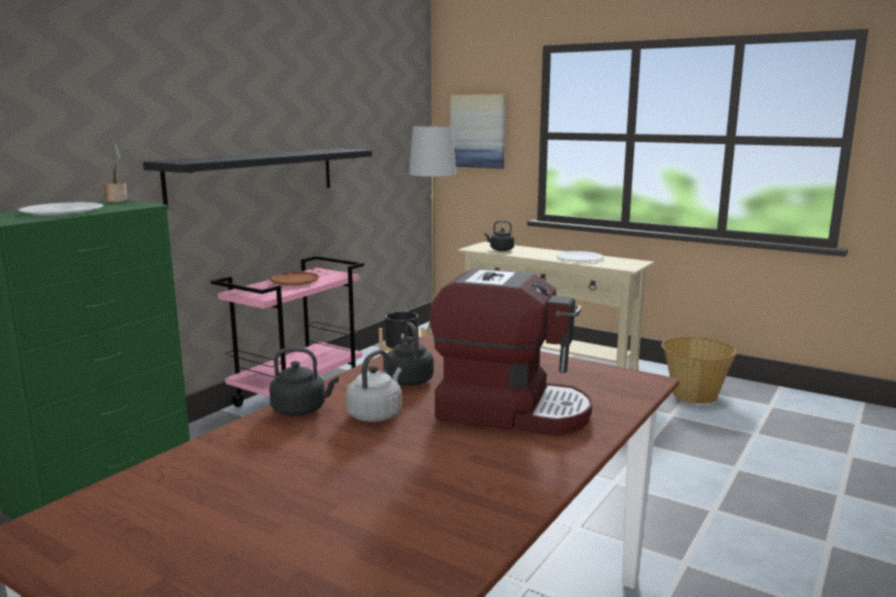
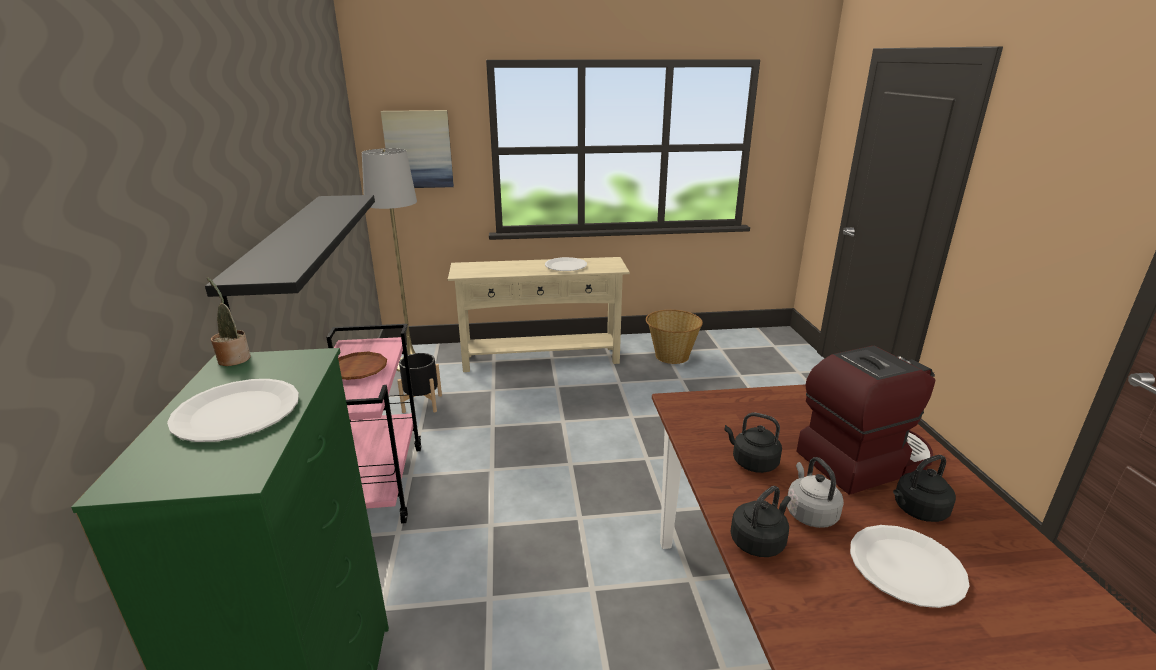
camera: 40 degrees left, 10 degrees up
black kettle [485,221,514,251] -> black kettle moved to [893,455,956,522]
none -> white plate [850,525,970,608]

